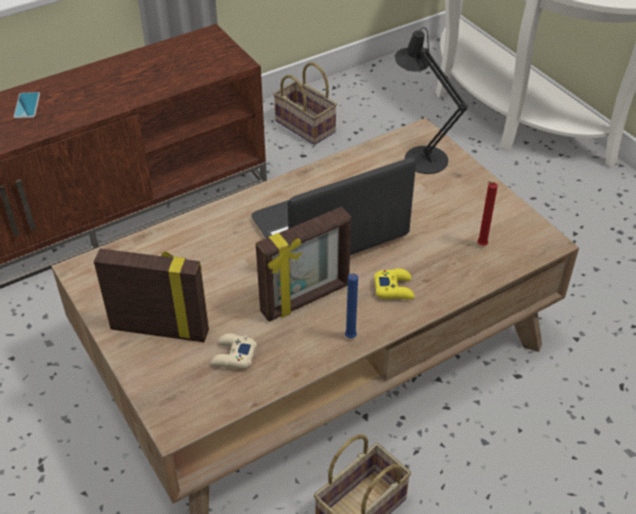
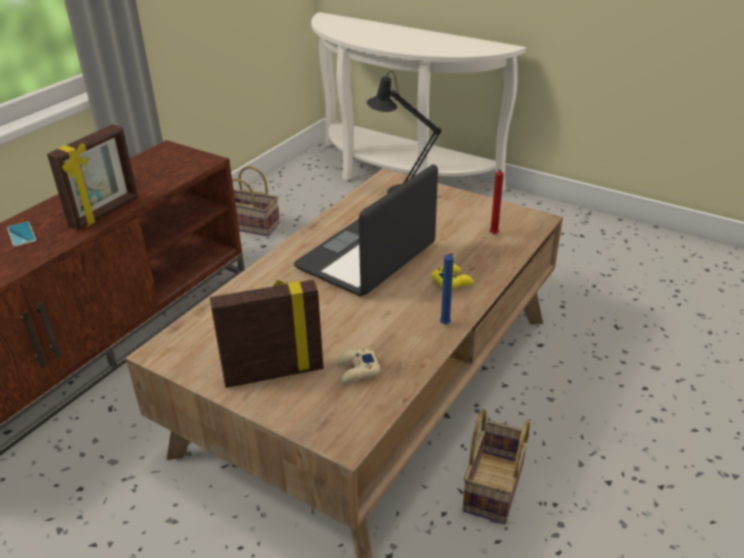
camera: 25 degrees left, 10 degrees down
picture frame [256,207,351,322] -> picture frame moved to [47,124,138,230]

